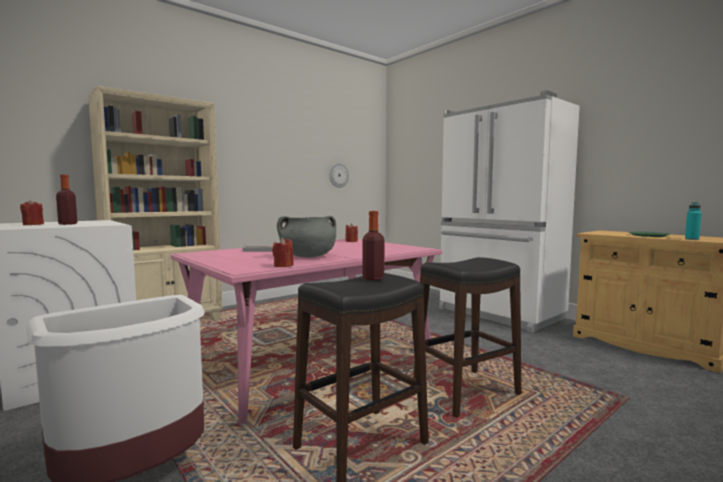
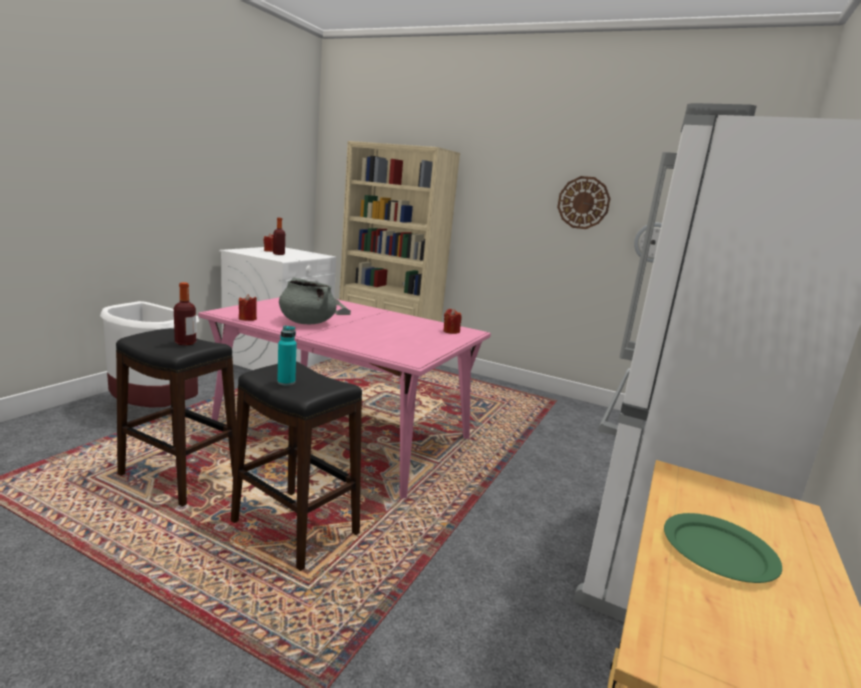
camera: 65 degrees right, 10 degrees up
turquoise bottle [685,202,702,240] -> turquoise bottle moved to [277,326,297,386]
none -> wall clock [557,176,611,229]

